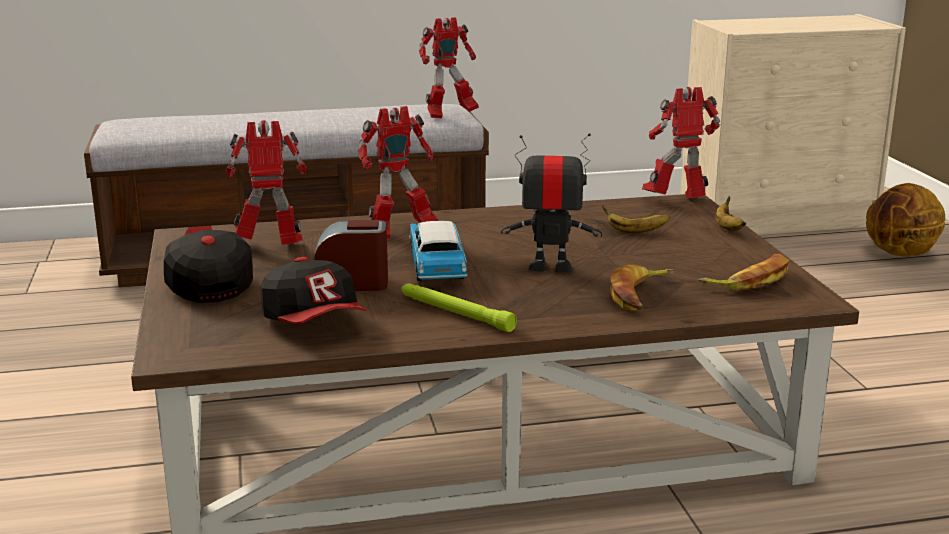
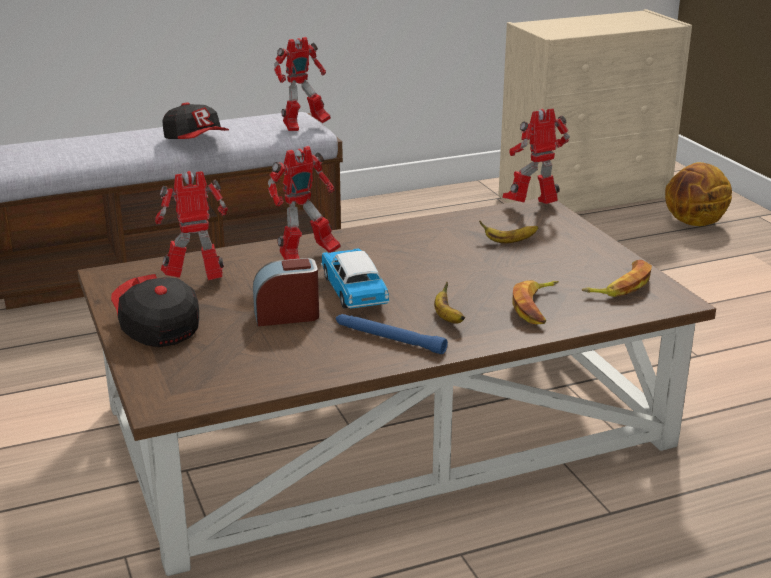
camera: 10 degrees left, 5 degrees up
cap [260,257,366,324] -> cap moved to [162,102,229,139]
green flashlight [401,283,517,332] -> blue flashlight [336,314,448,354]
toy robot [501,133,602,272] -> none
banana [715,196,746,231] -> banana moved to [434,282,465,324]

